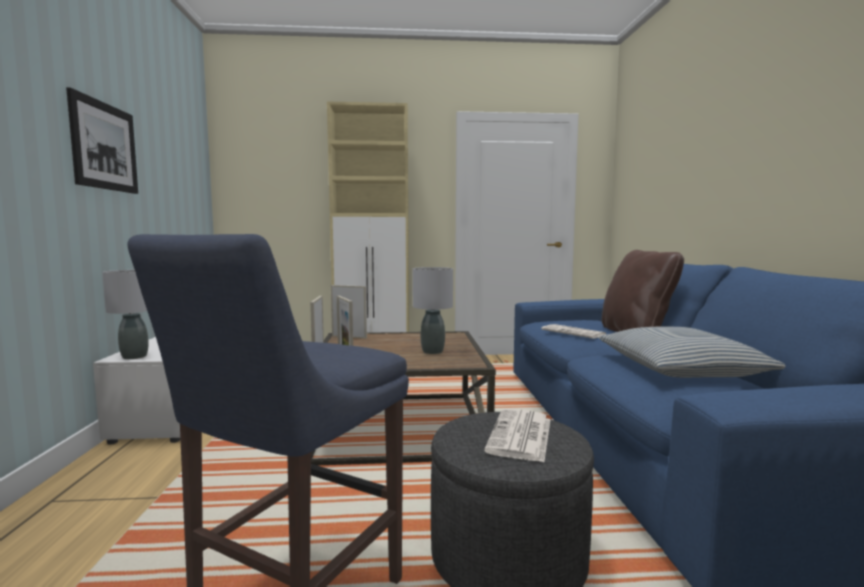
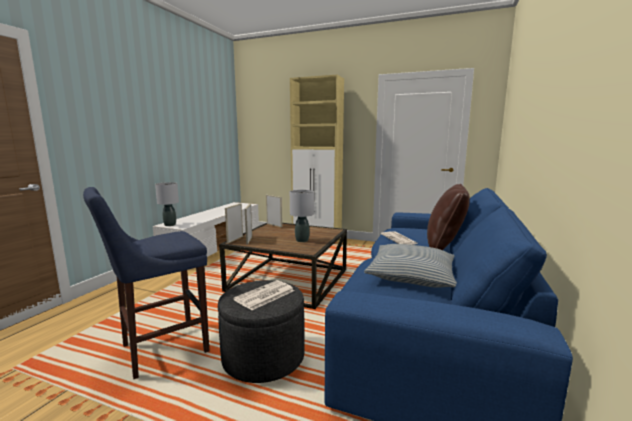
camera: 25 degrees right, 5 degrees up
picture [66,87,138,194] -> none

